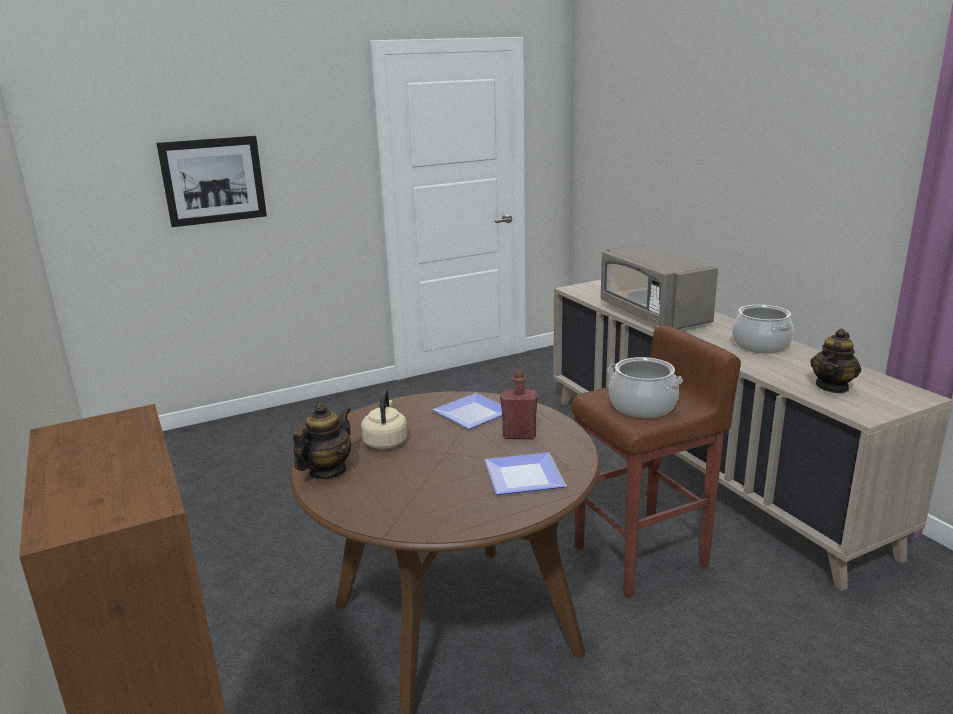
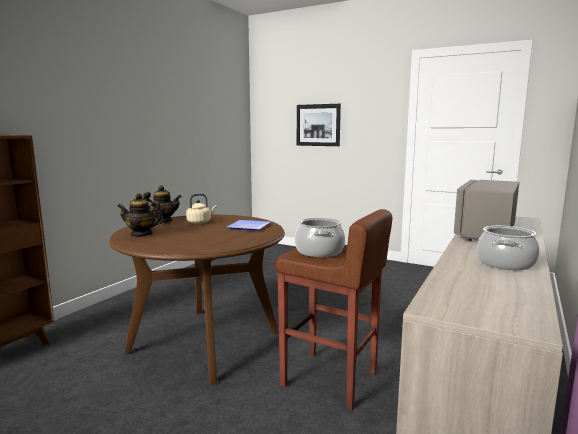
camera: 55 degrees right, 10 degrees down
plate [484,452,567,495] -> none
red bottle [500,370,538,439] -> none
teapot [810,328,861,394] -> teapot moved to [117,193,164,237]

